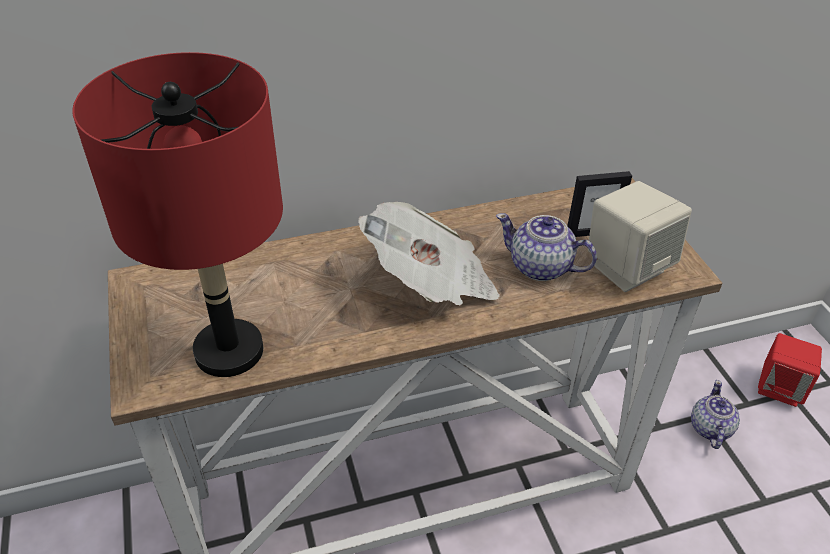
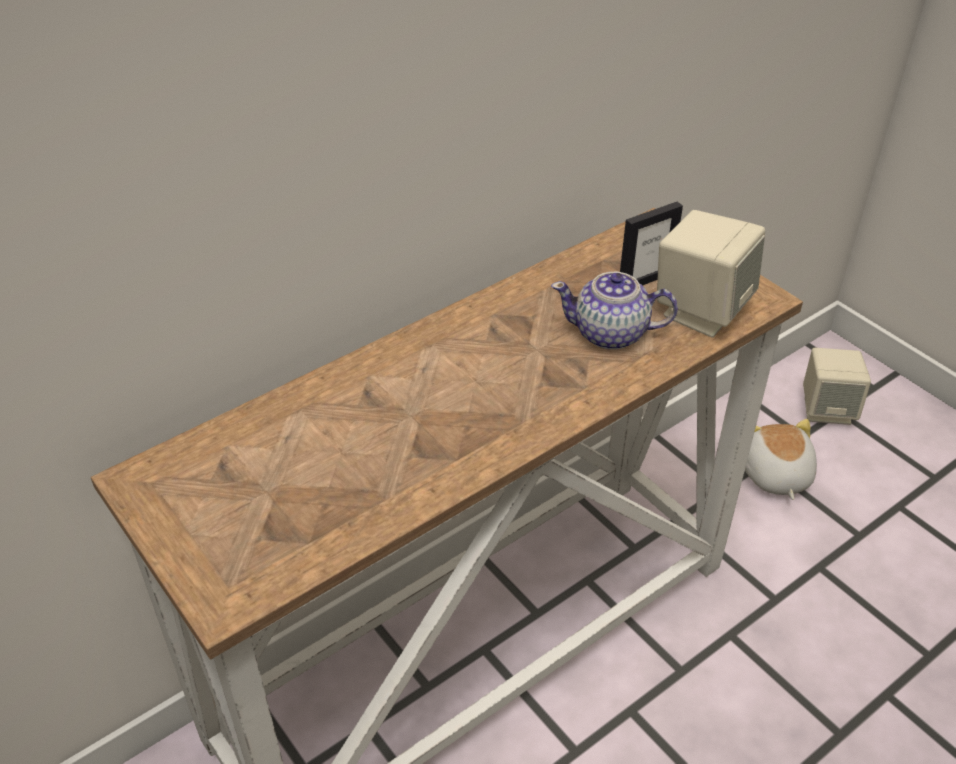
camera: 20 degrees left, 0 degrees up
red table lamp [72,52,283,377] -> none
newspaper [358,202,500,306] -> none
teapot [691,380,740,449] -> plush toy [745,419,817,500]
red speaker [758,333,822,407] -> beige speaker [803,348,871,425]

